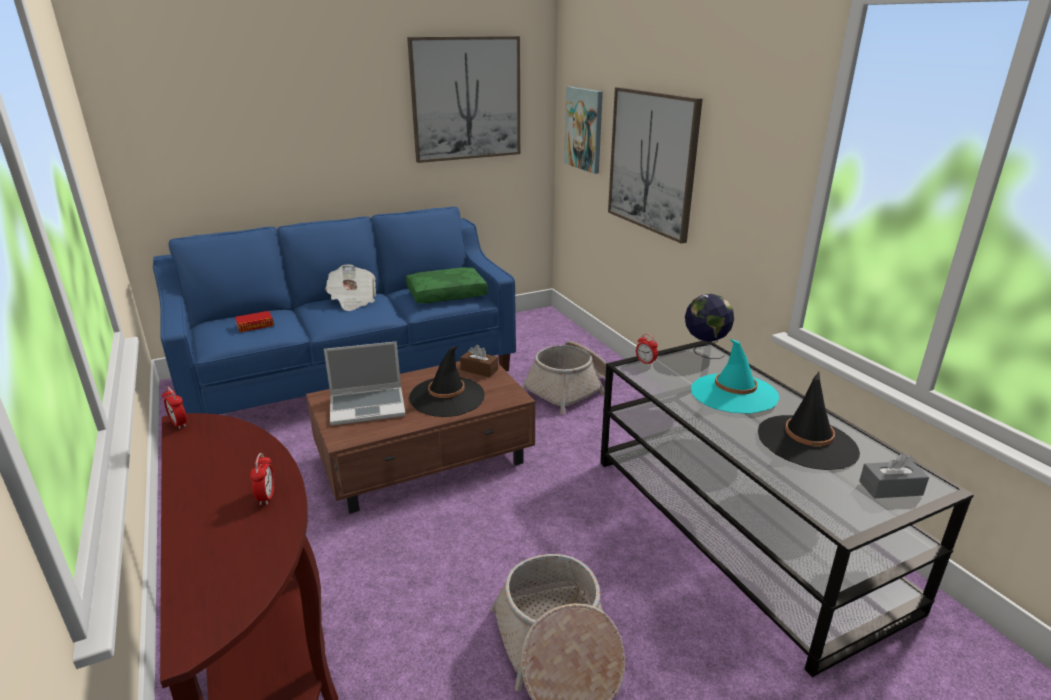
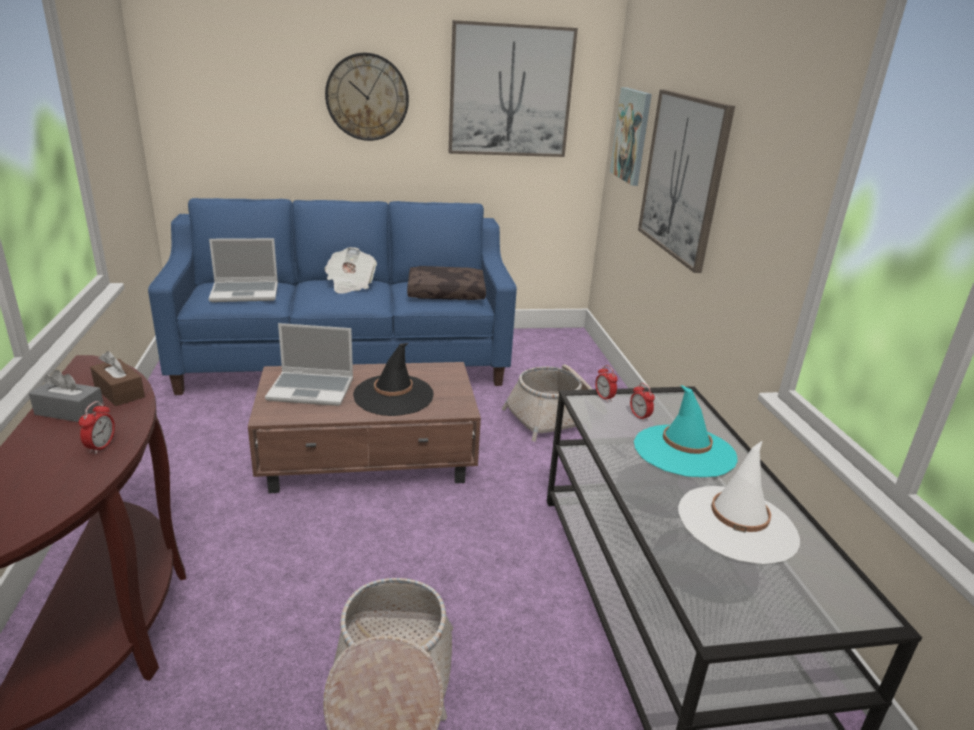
camera: 15 degrees right, 0 degrees up
alarm clock [162,387,187,429] -> alarm clock moved to [630,383,655,422]
book [235,311,274,332] -> laptop [209,238,278,302]
green pillow [406,267,488,303] -> brown pillow [407,266,486,300]
brown tissue box [460,345,498,377] -> brown tissue box moved to [90,351,145,406]
globe [685,294,734,359] -> none
black hat [758,372,860,470] -> white hat [678,440,800,565]
grey tissue box [859,453,929,498] -> grey tissue box moved to [29,370,104,422]
none -> wall clock [325,53,409,141]

